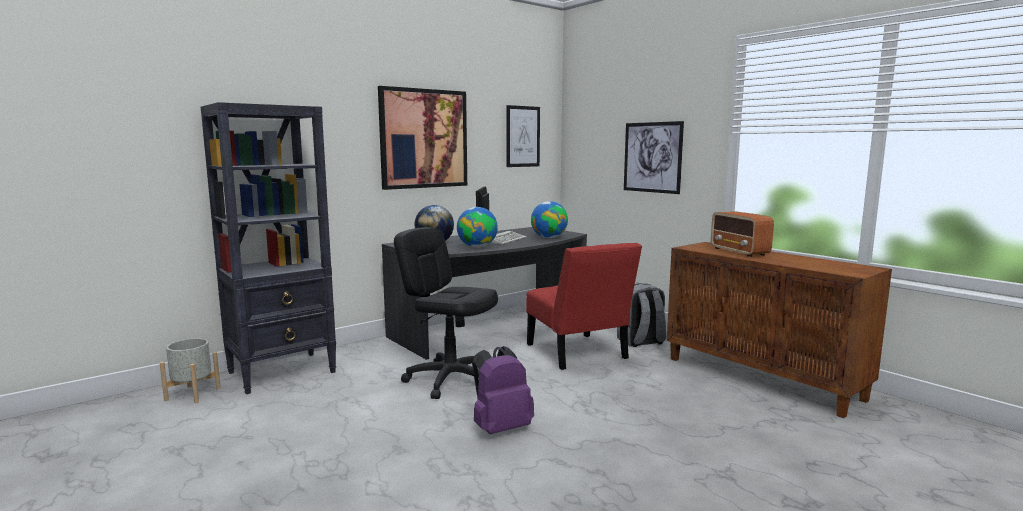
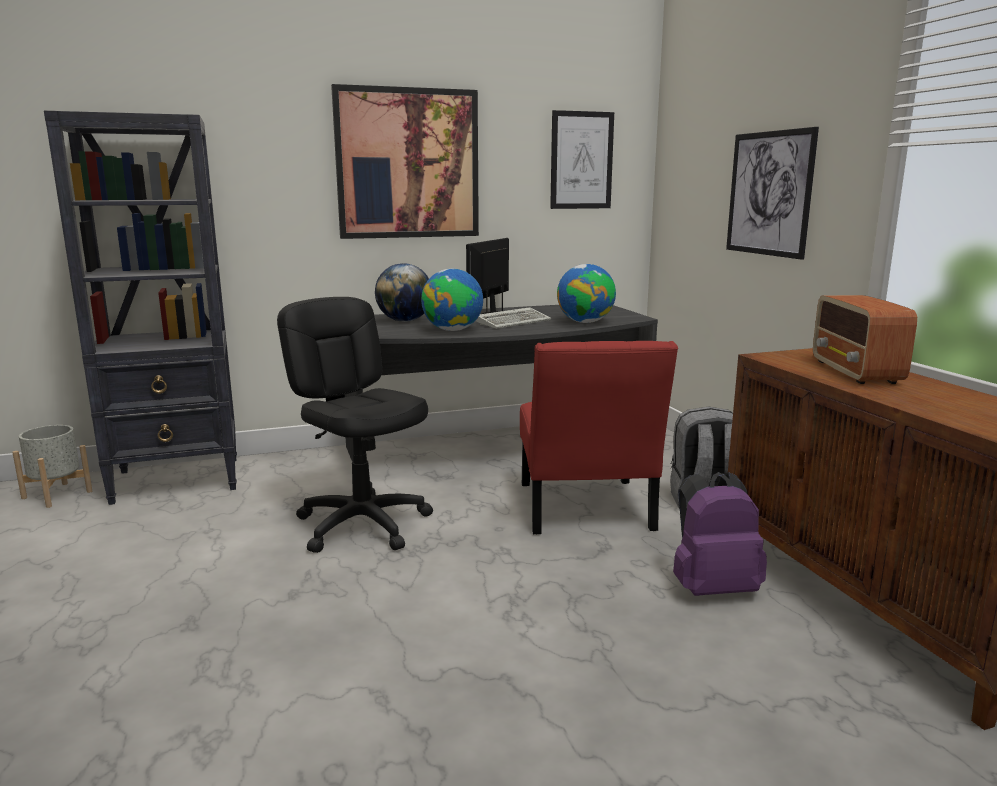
camera: 20 degrees right, 5 degrees up
purple backpack [472,346,534,434] -> purple backpack moved to [673,472,767,596]

